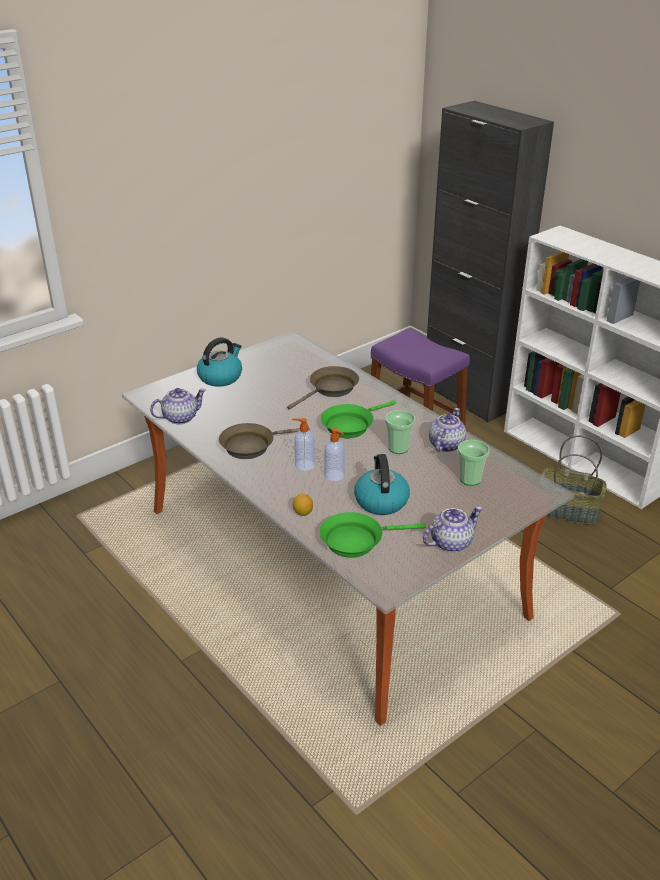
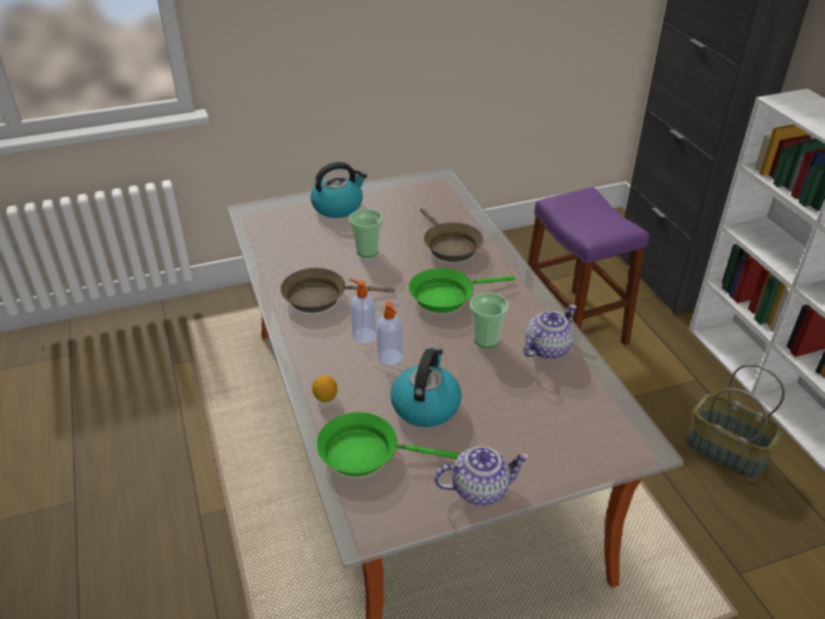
camera: 20 degrees right, 5 degrees up
teapot [150,388,206,424] -> none
brown frying pan [287,366,359,410] -> brown frying pan turned 90 degrees clockwise [420,208,483,262]
cup [458,440,490,486] -> cup moved to [349,209,382,257]

